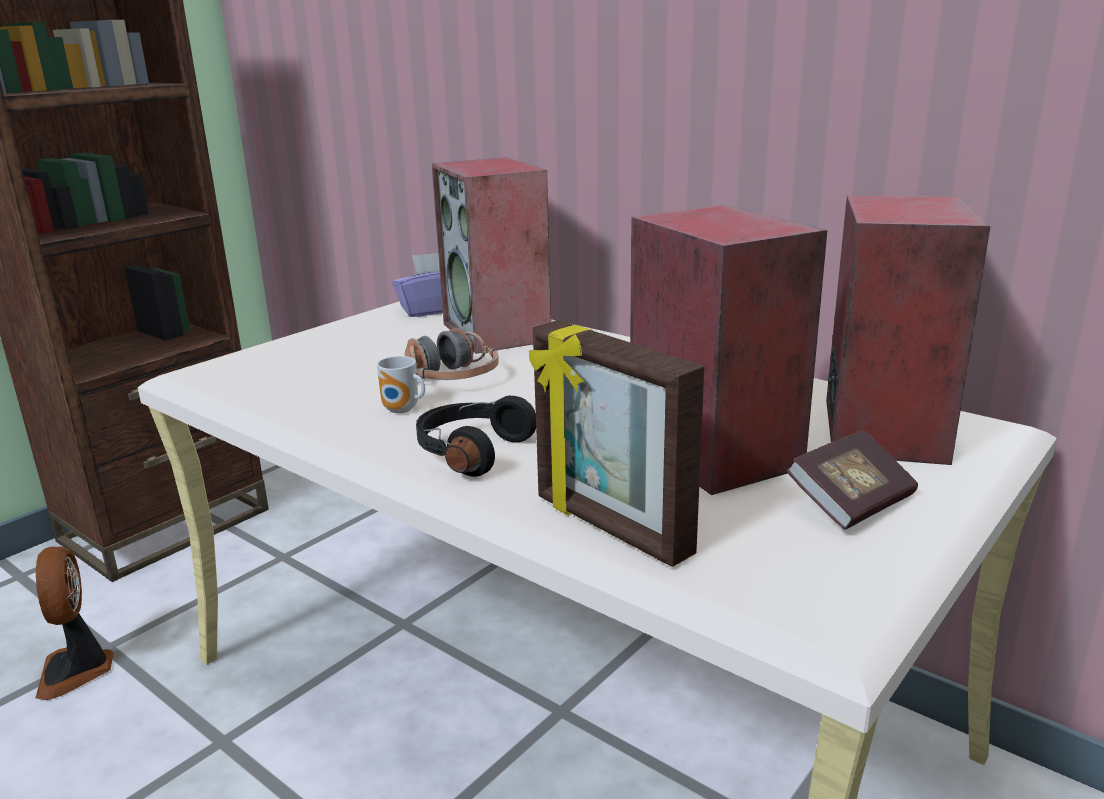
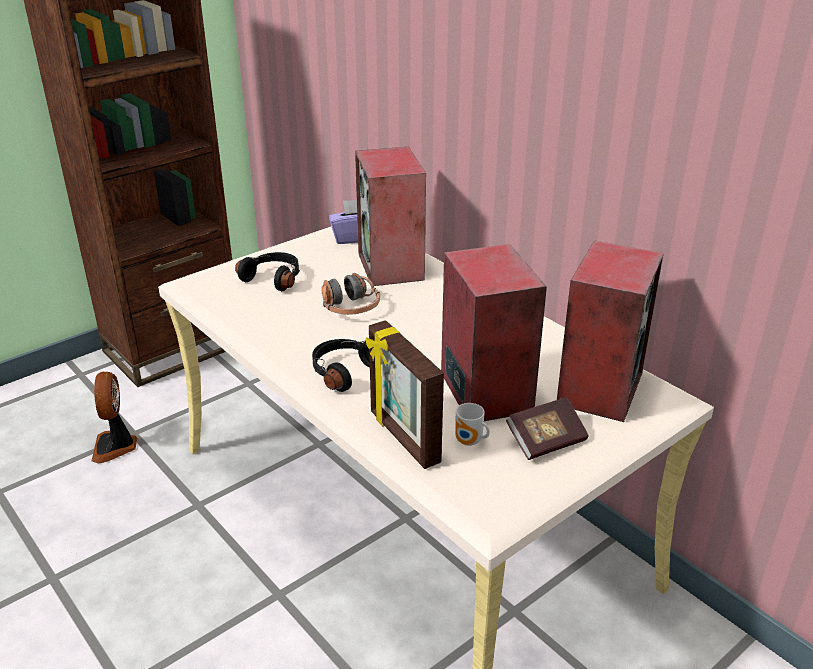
camera: 10 degrees right, 10 degrees up
mug [377,356,425,413] -> mug moved to [455,403,490,446]
none -> black headphones [235,252,300,291]

